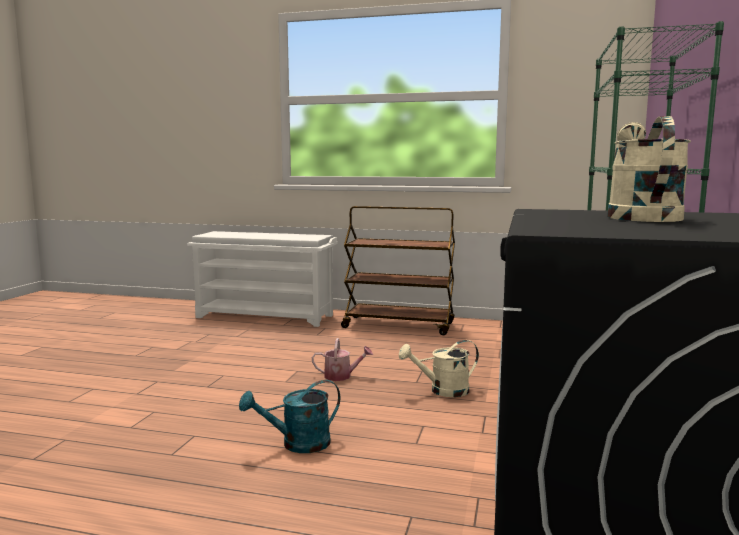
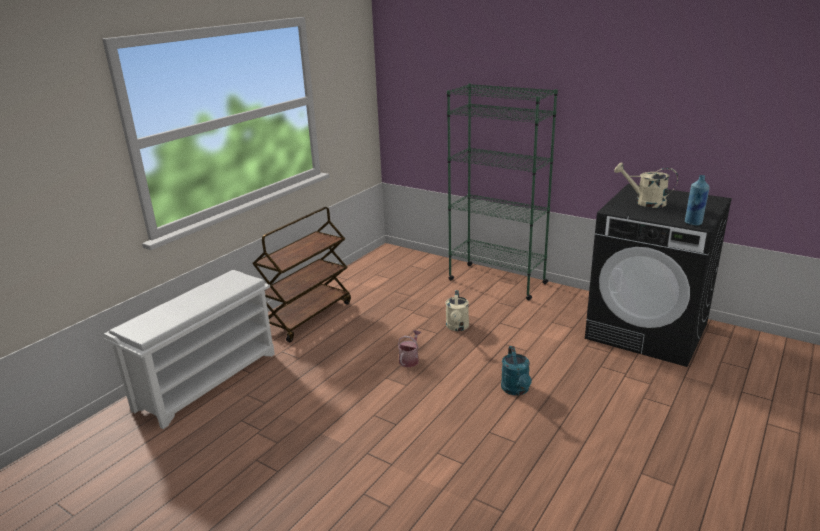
camera: 70 degrees left, 15 degrees up
none -> blue bottle [685,175,710,226]

